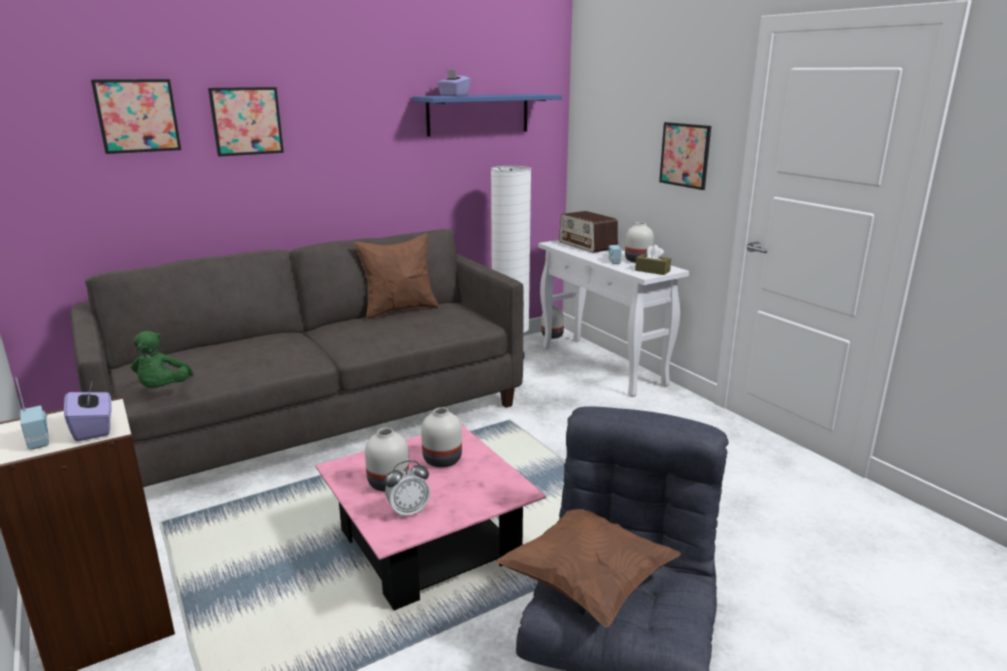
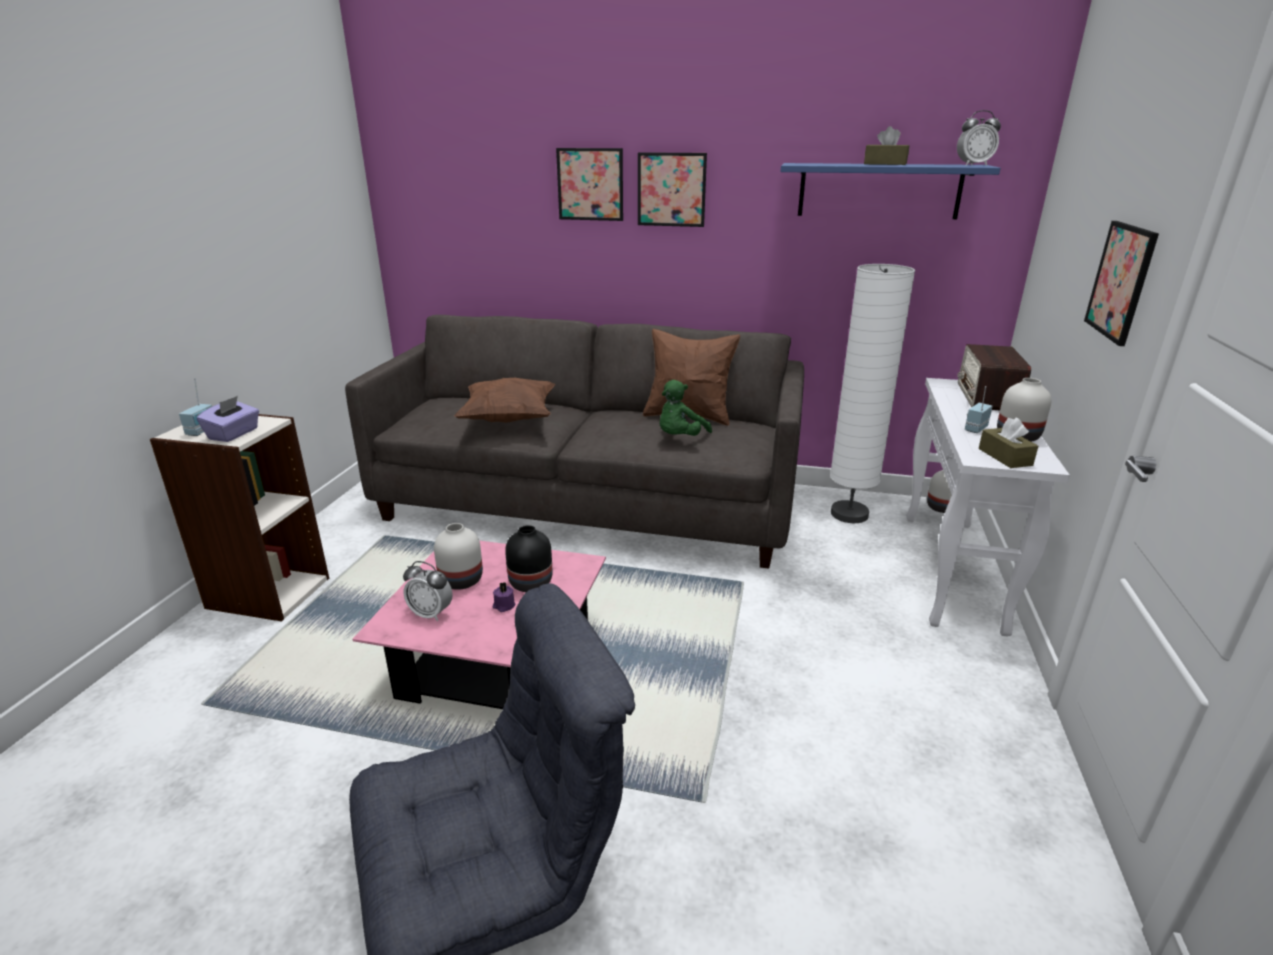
camera: 45 degrees right, 5 degrees up
picture [91,79,181,154] -> picture moved to [638,152,707,227]
green plush toy [131,331,194,388] -> green plush toy moved to [660,380,712,436]
white vase [421,407,462,468] -> black vase [505,525,552,592]
purple tissue box [437,70,471,96] -> none
brown pillow [496,509,681,627] -> brown pillow moved to [454,378,555,423]
none -> purple candle [493,582,516,612]
none -> brown tissue box [864,126,909,165]
none -> alarm clock [957,110,1001,166]

